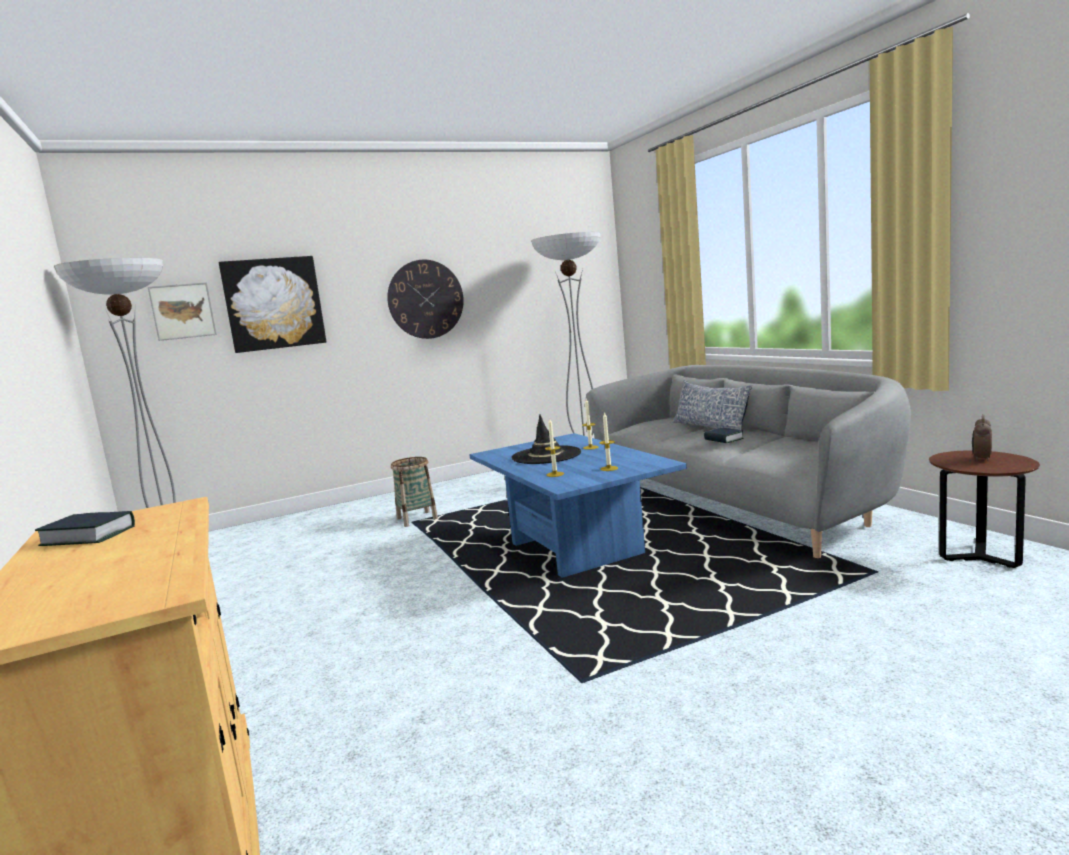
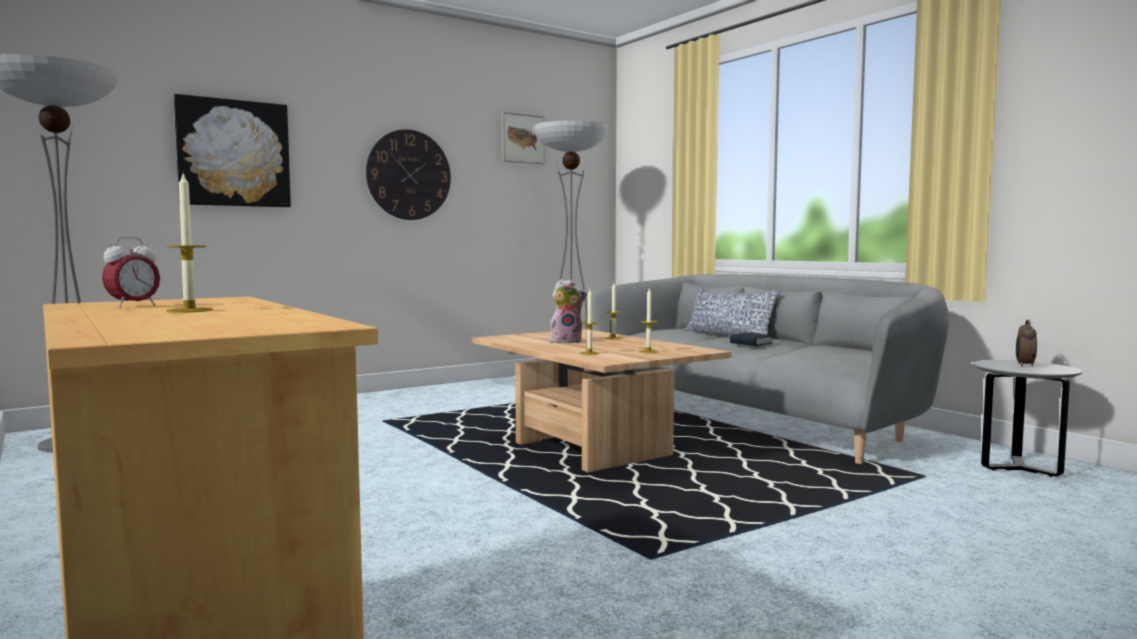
camera: 10 degrees left, 5 degrees down
book [35,511,135,546] -> alarm clock [102,237,160,308]
picture [148,282,217,341] -> picture moved to [502,112,544,164]
basket [391,457,438,527] -> none
blue coffee table [469,433,687,578] -> beige coffee table [472,329,731,472]
black hat [511,414,581,464] -> plush toy [550,279,587,343]
brown side table [929,451,1040,568] -> grey side table [973,360,1082,477]
none -> candle [166,173,213,313]

